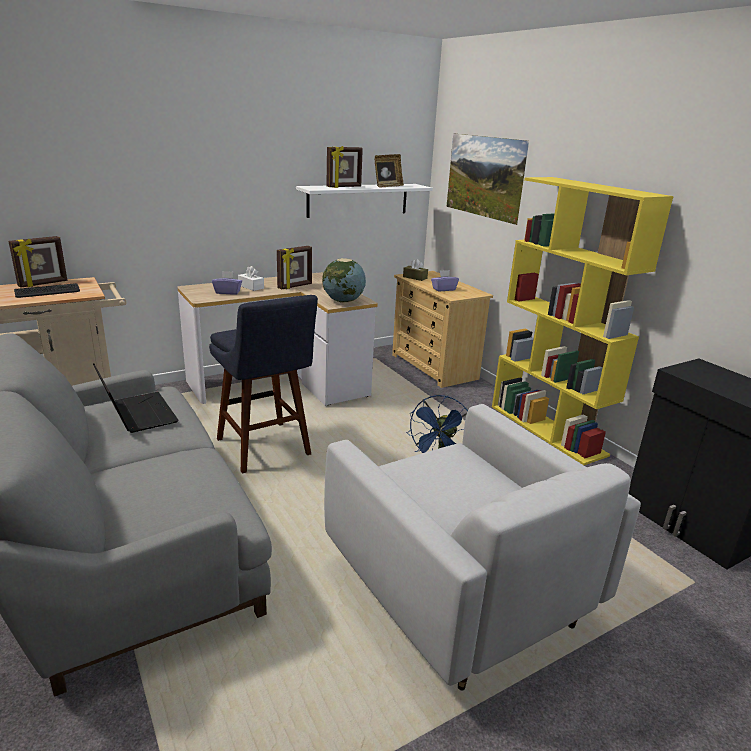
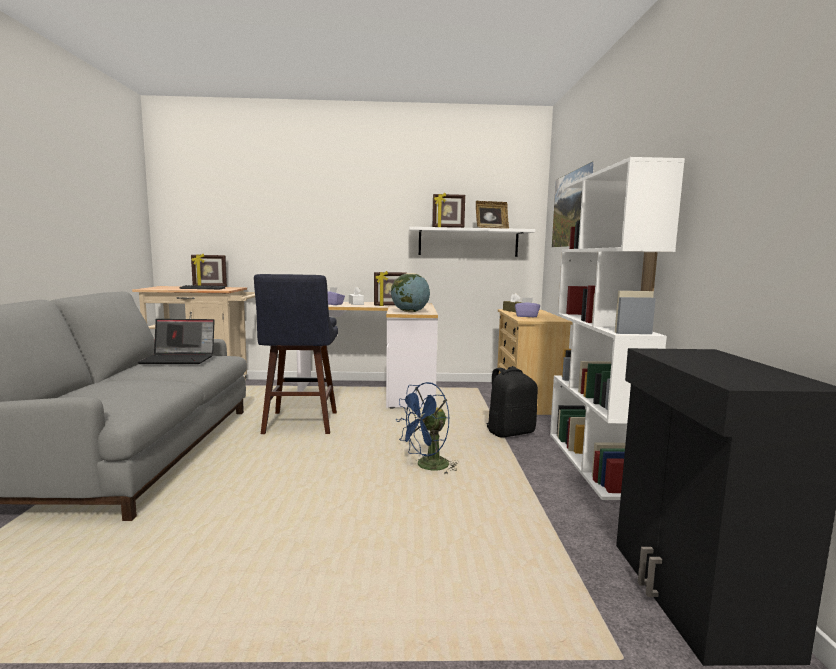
camera: 30 degrees right, 15 degrees down
laptop [93,363,179,433] -> laptop turned 90 degrees clockwise [137,319,215,364]
white armchair [324,404,641,690] -> none
yellow bookcase [492,177,674,465] -> white bookcase [550,157,685,500]
none -> black backpack [486,366,538,438]

